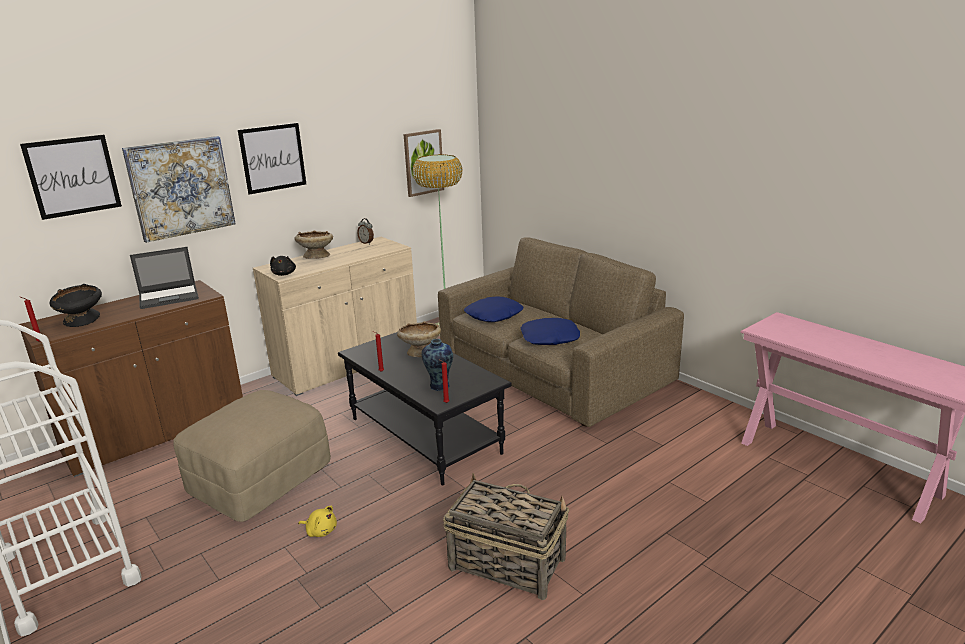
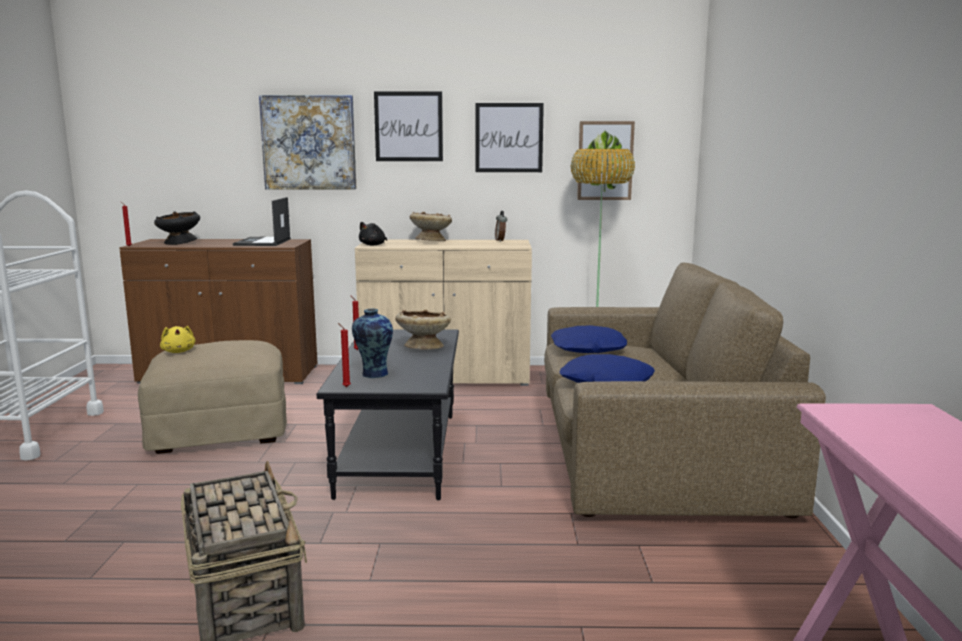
camera: 40 degrees right, 10 degrees down
picture [20,135,122,220] -> picture moved to [475,103,544,172]
laptop [130,247,199,309] -> laptop turned 75 degrees clockwise [233,197,291,246]
yellow plush toy [298,506,337,537] -> yellow plush toy moved to [160,326,195,353]

